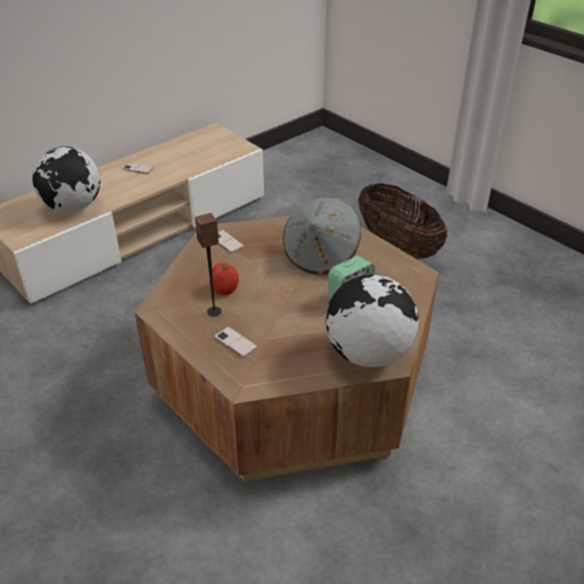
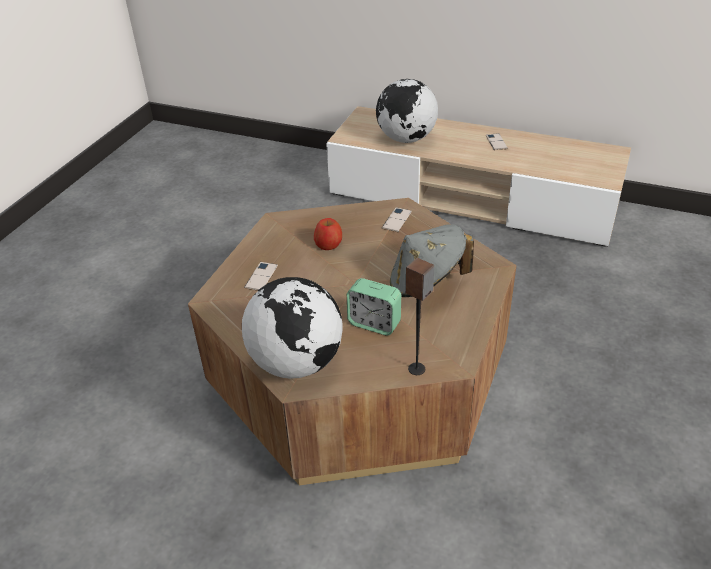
camera: 65 degrees right, 0 degrees up
speaker [195,213,222,317] -> speaker moved to [406,258,434,375]
basket [358,183,447,259] -> none

